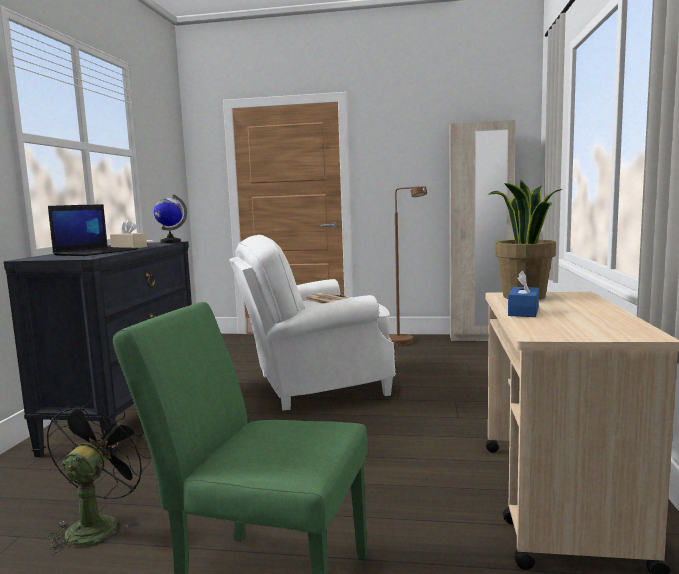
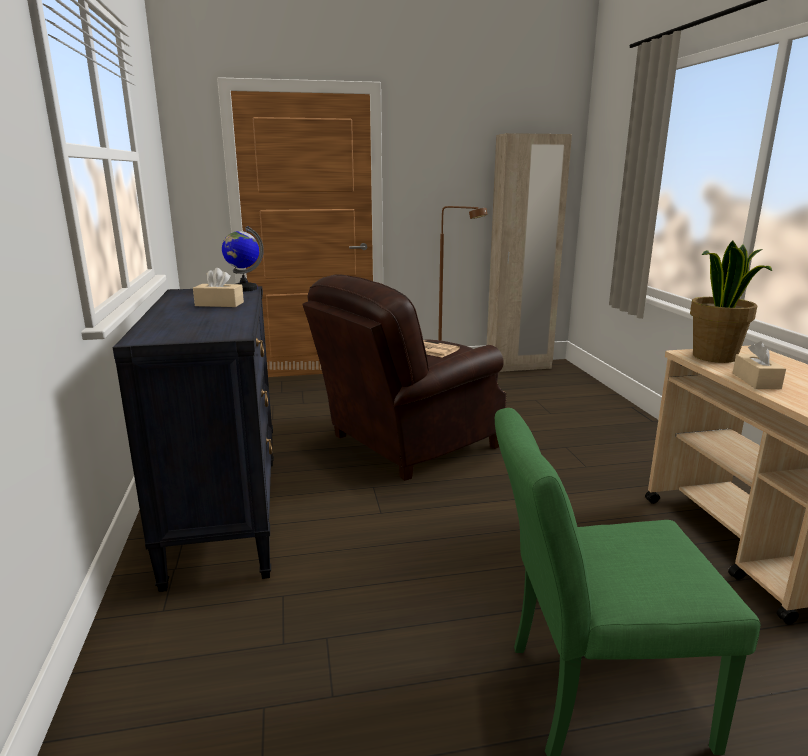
camera: 20 degrees left, 10 degrees up
black fan [46,398,151,554] -> none
laptop [48,204,138,256] -> none
white armchair [229,235,396,410] -> brown armchair [302,274,507,481]
blue tissue box [508,271,539,317] -> beige tissue box [733,341,786,389]

